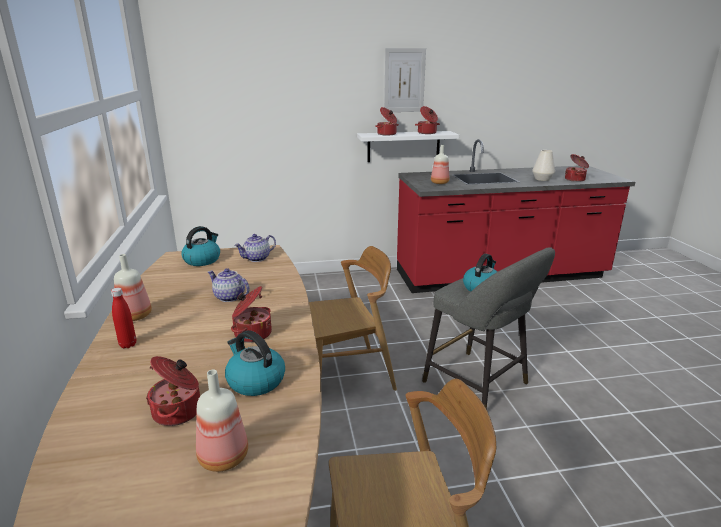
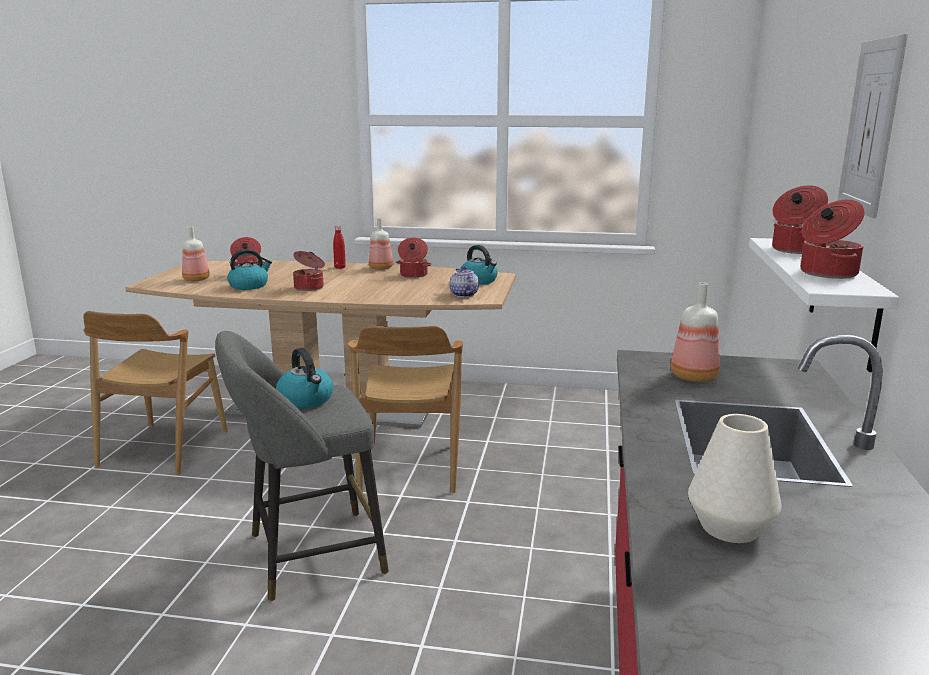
camera: 110 degrees right, 5 degrees down
teapot [208,268,250,302] -> none
cooking pot [565,154,589,182] -> cooking pot moved to [396,237,432,278]

